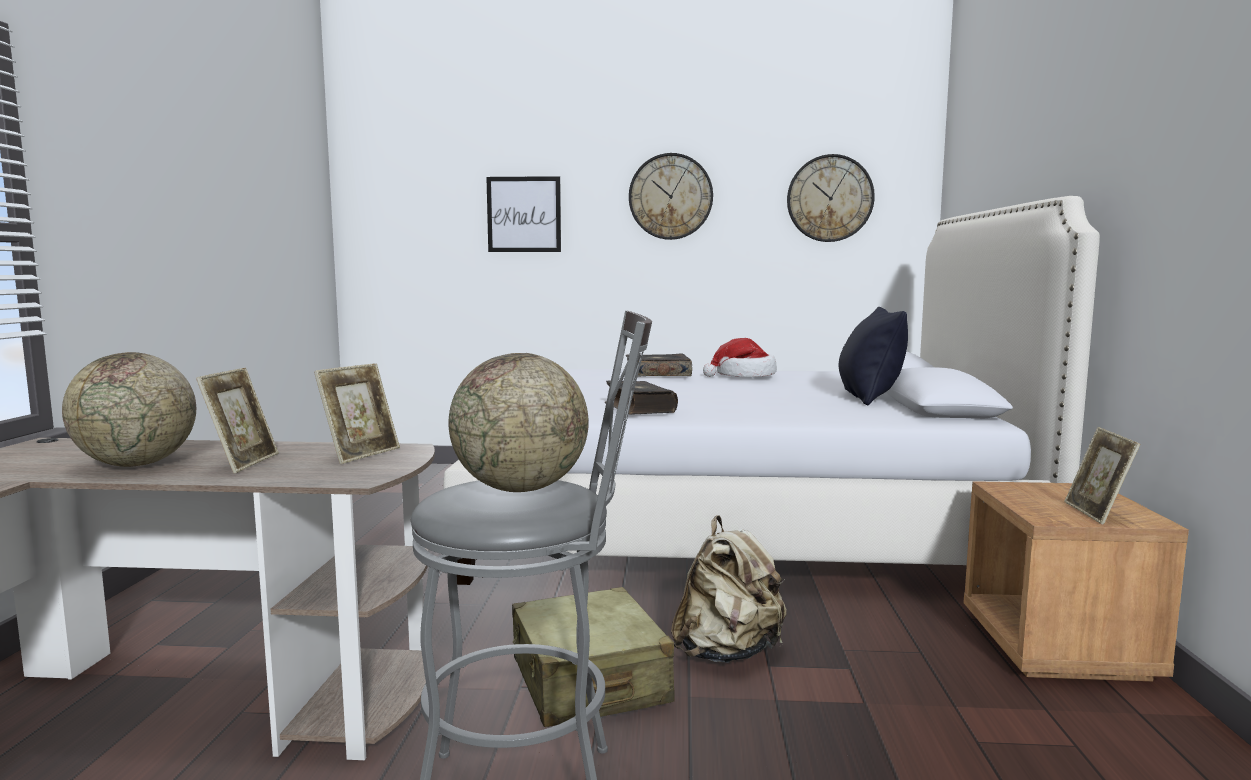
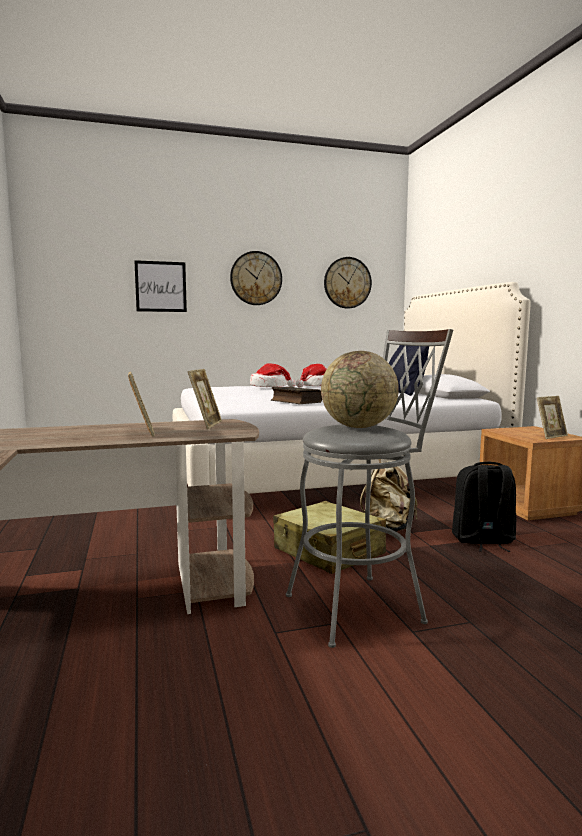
camera: 20 degrees left, 0 degrees up
globe [62,352,196,467] -> none
book [626,353,692,376] -> hat [250,363,296,387]
picture frame [1064,427,1140,525] -> picture frame turned 105 degrees counterclockwise [537,396,568,439]
none -> black backpack [452,462,516,552]

